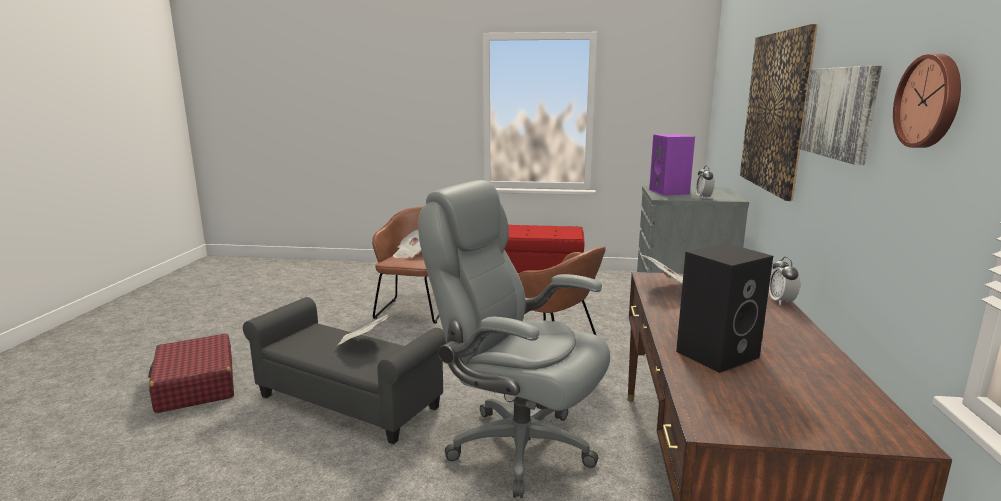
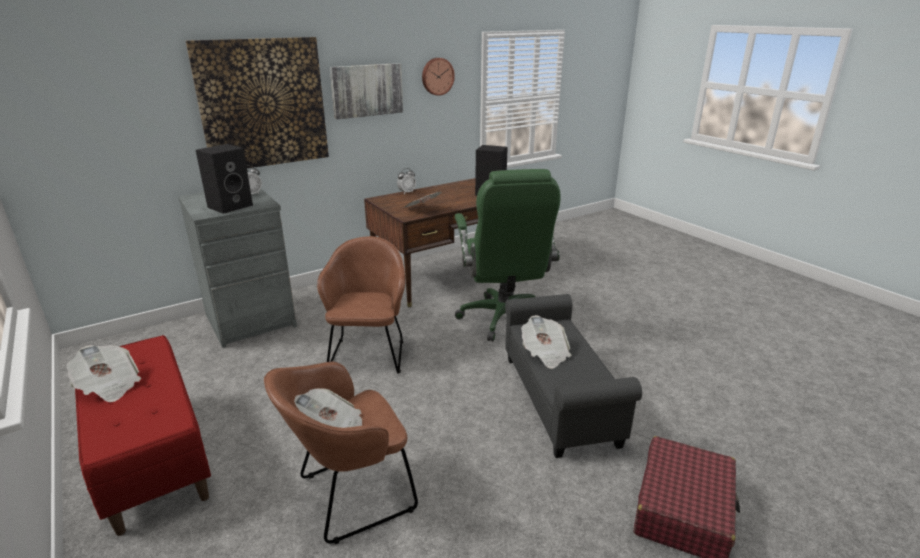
camera: 130 degrees left, 10 degrees up
grey office chair [418,180,610,498] -> green office chair [455,169,560,342]
purple speaker [649,134,695,195] -> black speaker [196,144,253,214]
none -> newspaper [66,345,141,402]

